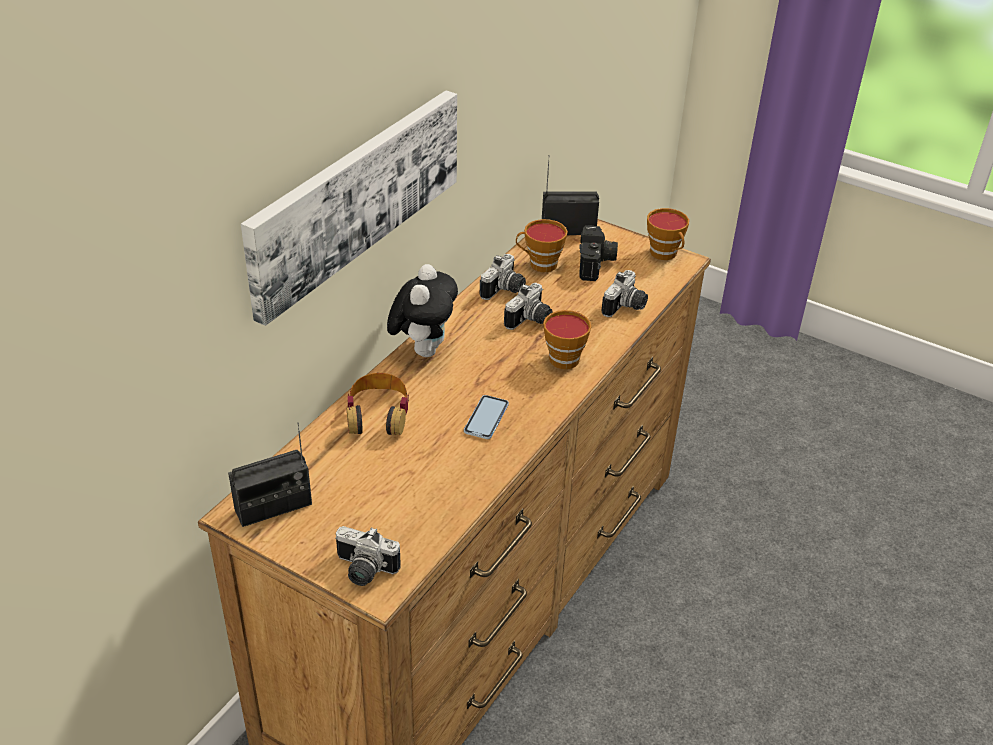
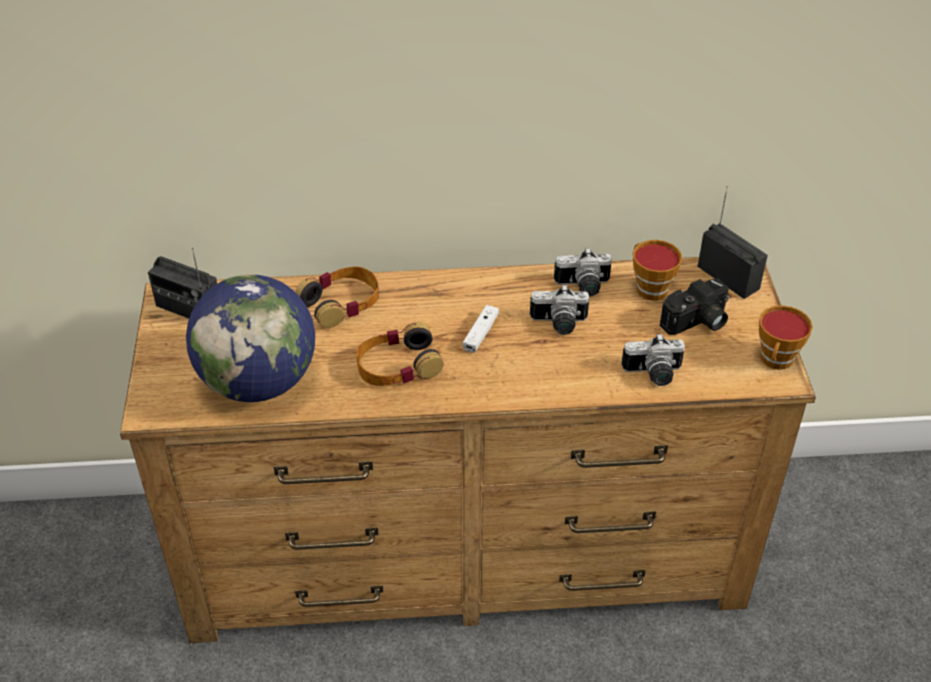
camera: 55 degrees right, 5 degrees up
picture [241,90,457,326] -> none
camera [335,526,401,586] -> none
plush toy [387,264,458,357] -> none
phone [464,395,509,439] -> headphones [356,322,444,386]
cup [543,310,591,369] -> none
none -> globe [186,274,315,402]
none -> white game controller [463,305,499,353]

